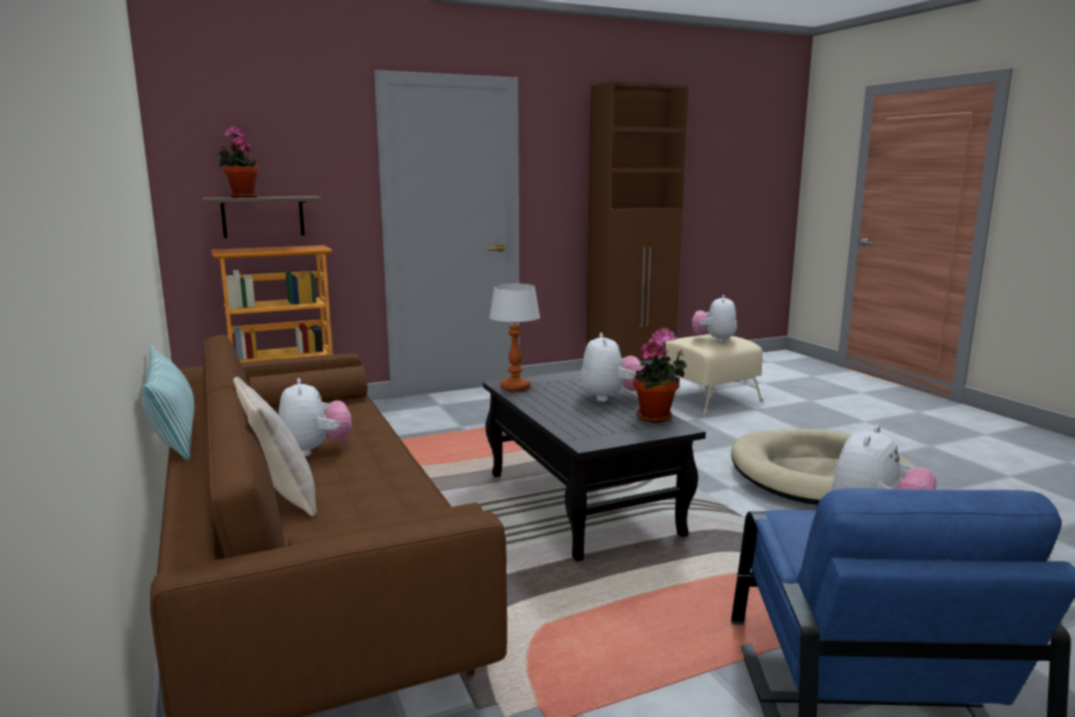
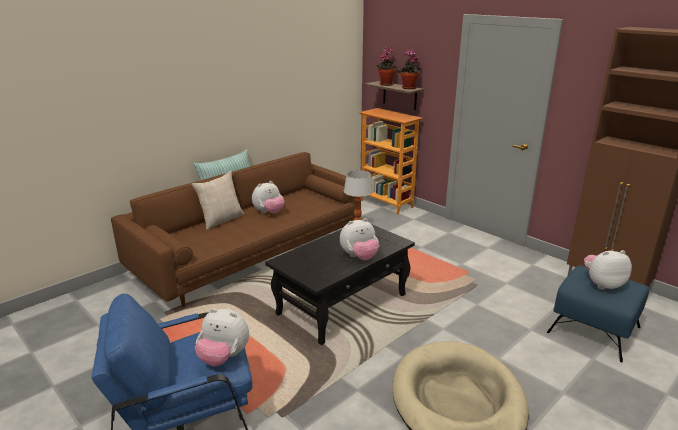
camera: 70 degrees right, 10 degrees up
potted plant [633,328,687,423] -> potted plant moved to [398,50,422,89]
beige ottoman [658,334,763,414] -> blue ottoman [547,265,649,363]

